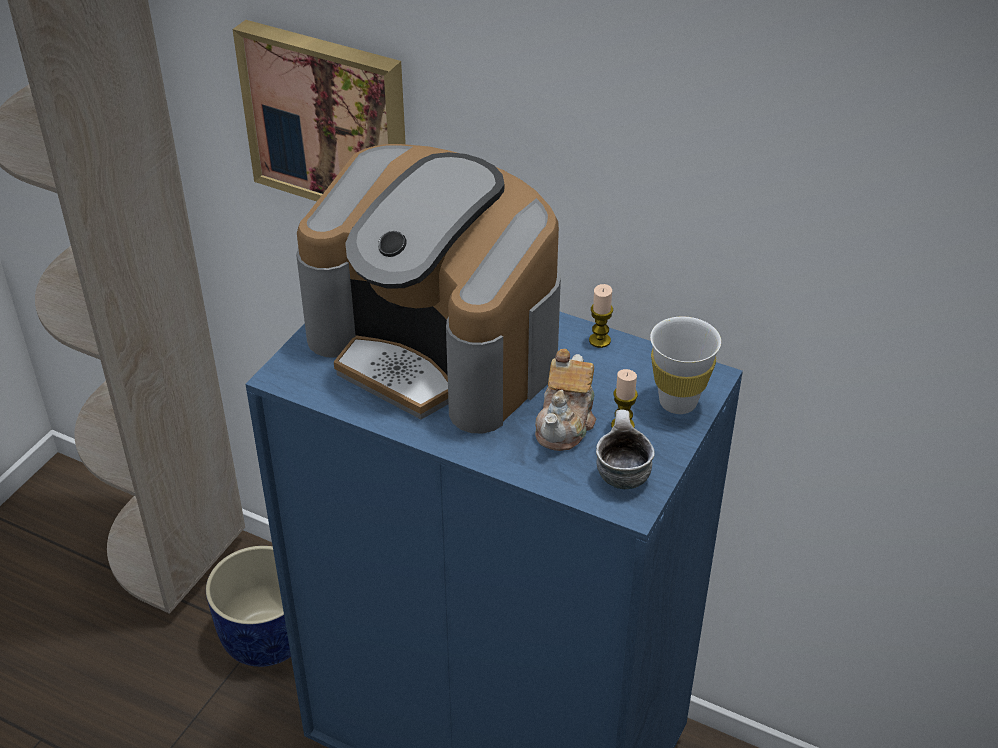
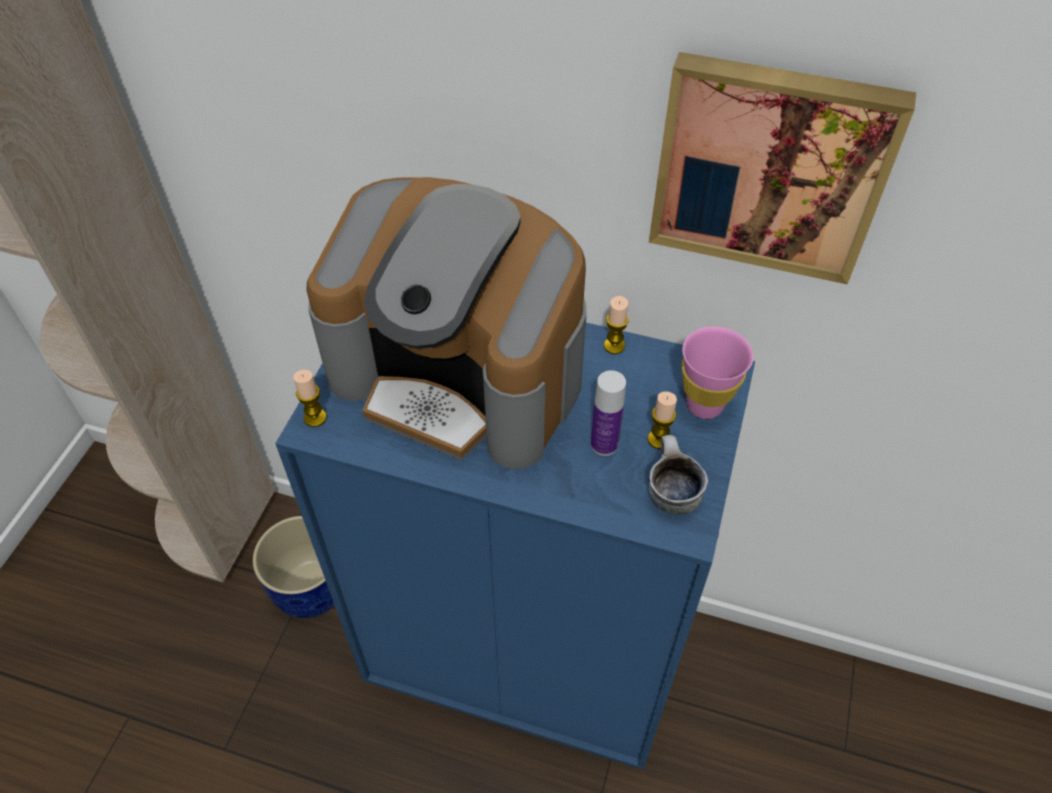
camera: 10 degrees left, 10 degrees up
picture [233,20,406,201] -> picture moved to [649,52,916,284]
teapot [535,349,596,451] -> bottle [591,370,626,456]
white cup [650,316,721,414] -> pink cup [682,326,754,419]
none -> candle [293,370,327,427]

